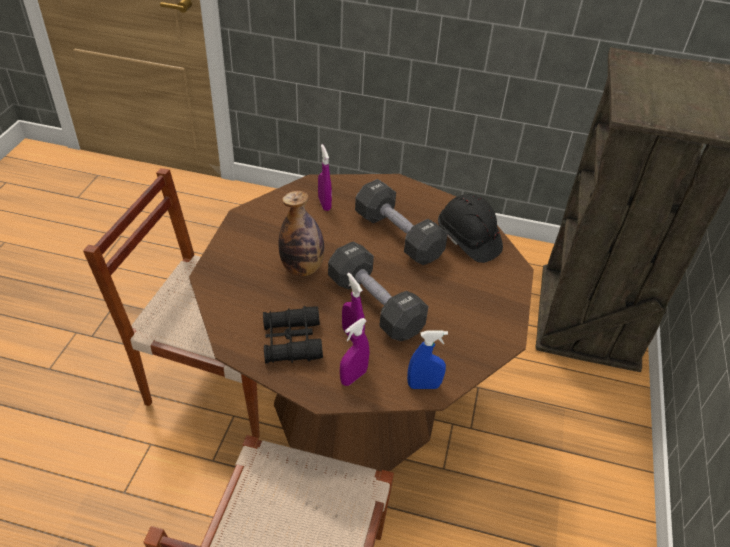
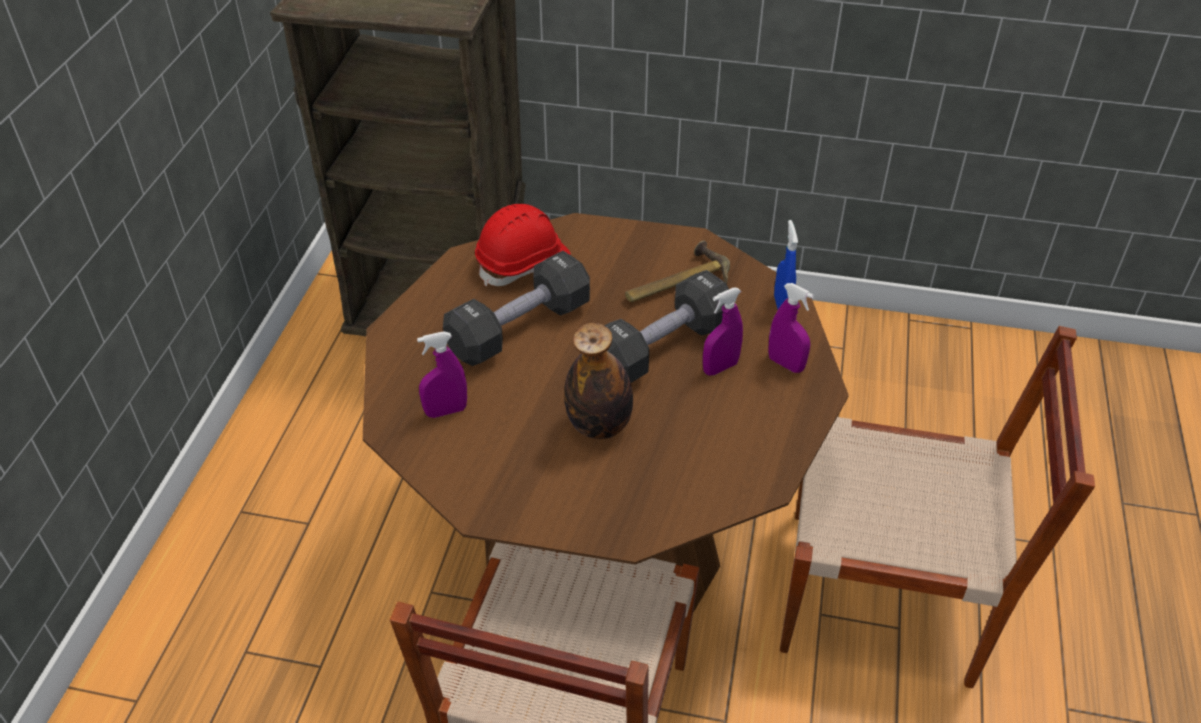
camera: 90 degrees left, 0 degrees up
black binoculars [263,306,323,364] -> none
black hard hat [438,194,503,263] -> red hard hat [475,204,571,287]
none -> hammer [625,241,730,302]

